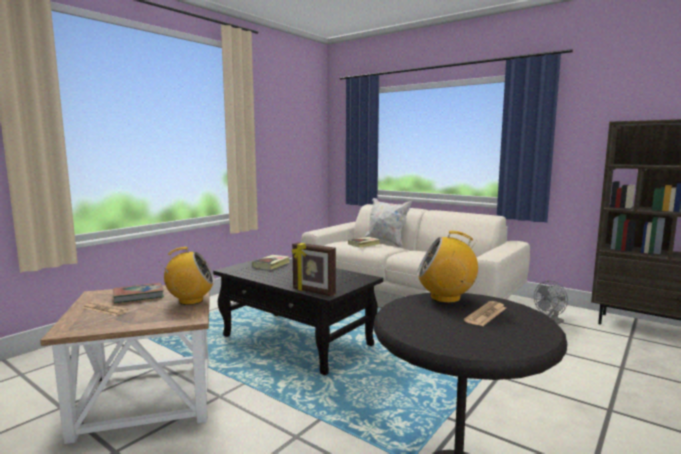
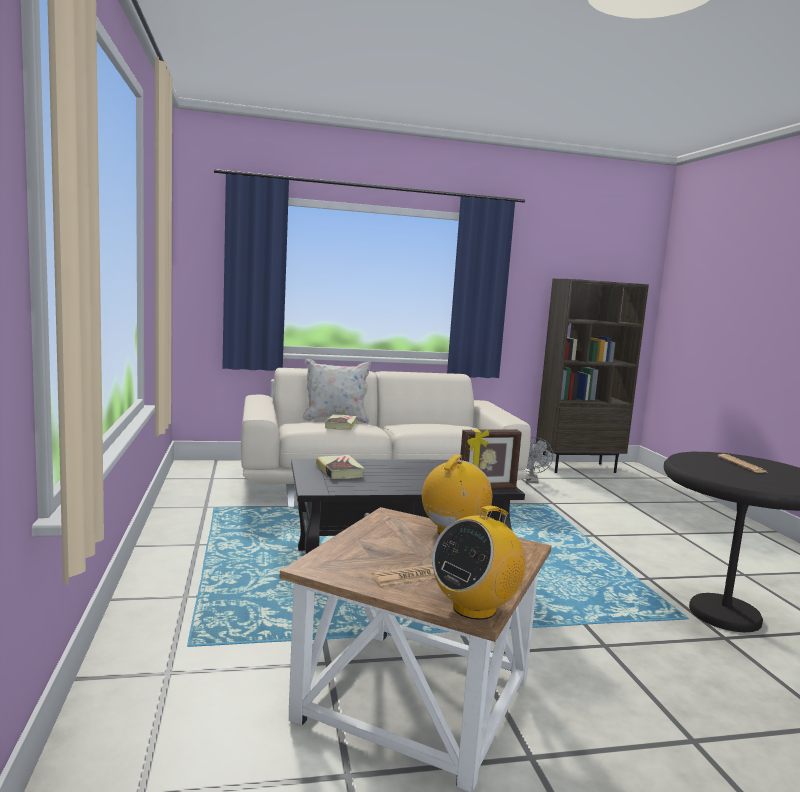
camera: 50 degrees left, 0 degrees up
book [113,283,164,303] -> none
radio [417,231,478,303] -> radio moved to [432,506,525,620]

